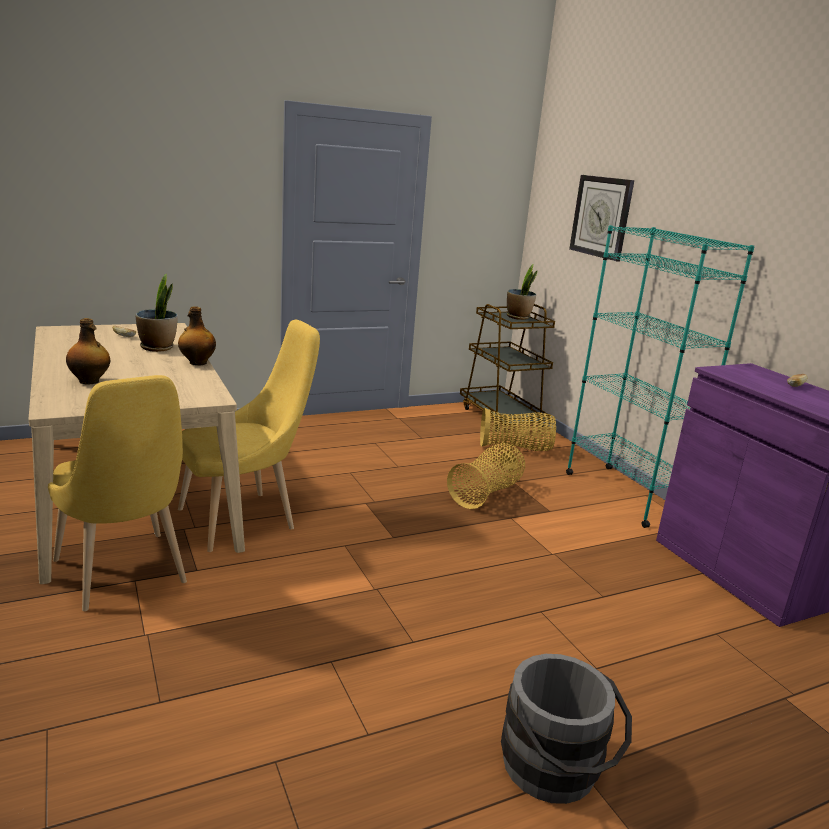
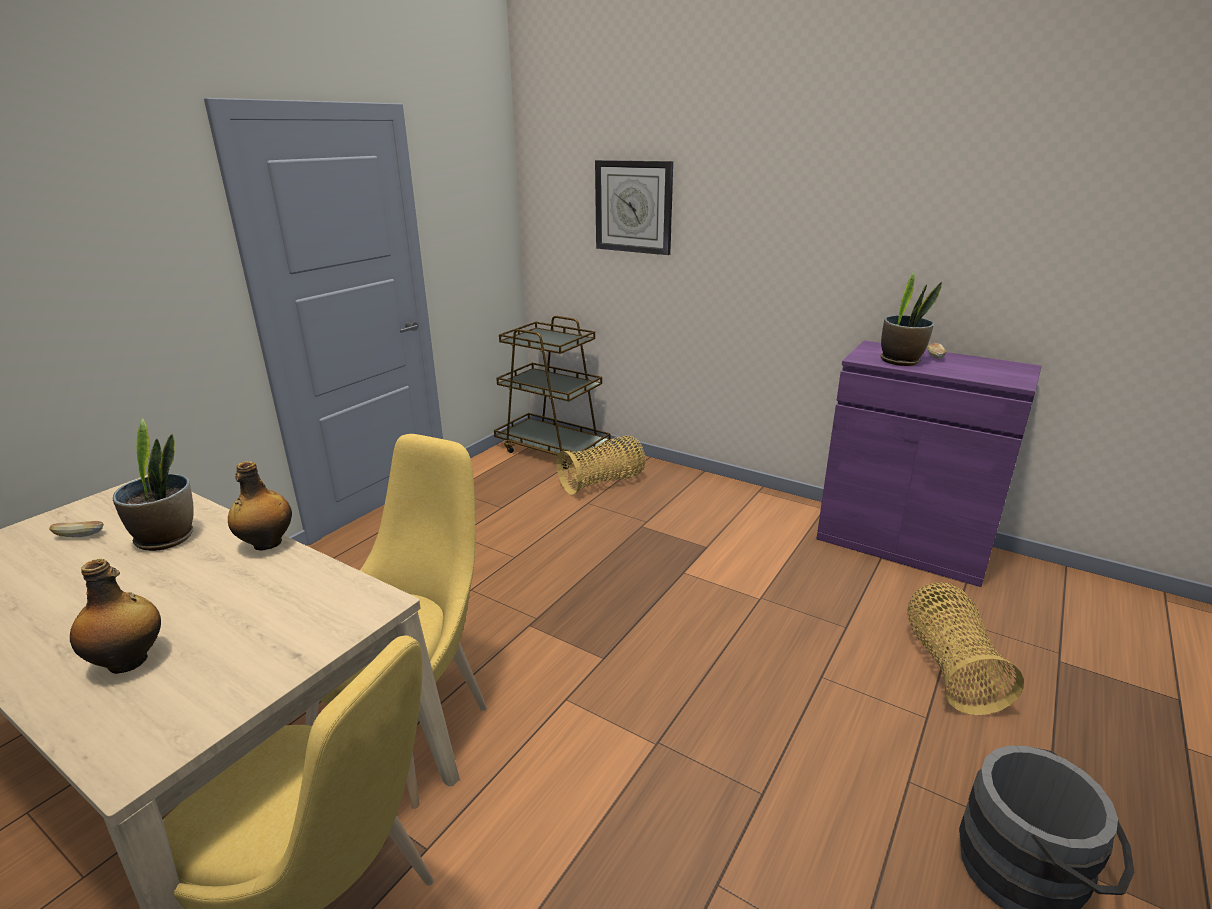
camera: 30 degrees left, 5 degrees up
basket [447,443,525,509] -> basket moved to [907,582,1024,715]
potted plant [507,264,538,320] -> potted plant moved to [881,272,942,366]
turquoise bookcase [566,225,755,528] -> none

